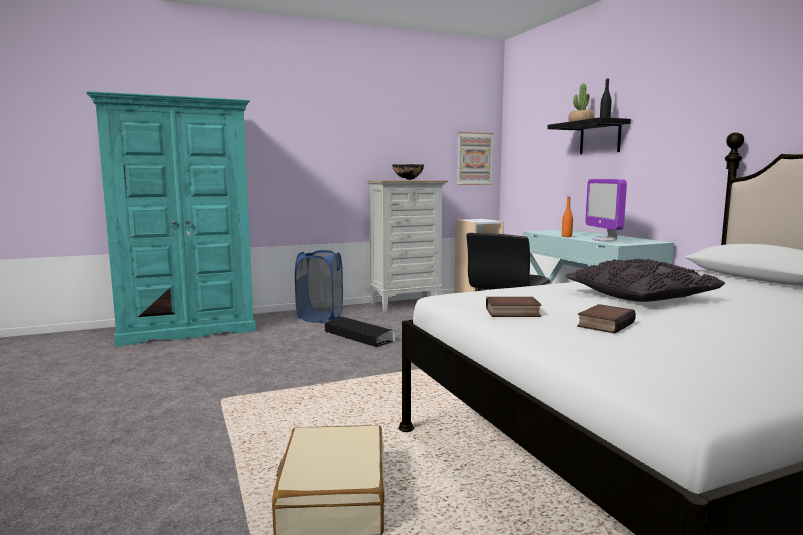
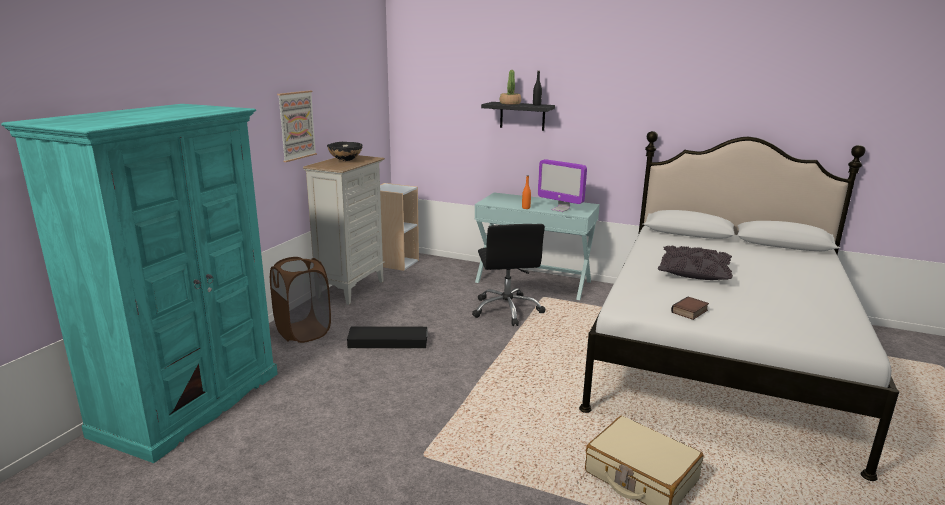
camera: 45 degrees left, 10 degrees up
blue laundry basket [295,250,343,322] -> brown laundry basket [270,257,331,343]
picture [457,132,493,185] -> picture moved to [277,91,317,162]
book [577,304,636,334] -> none

